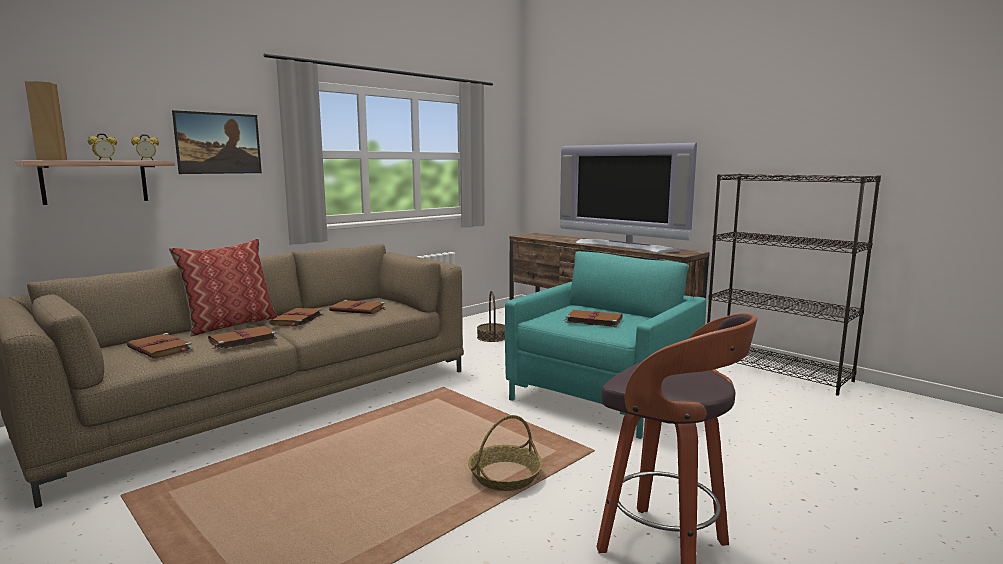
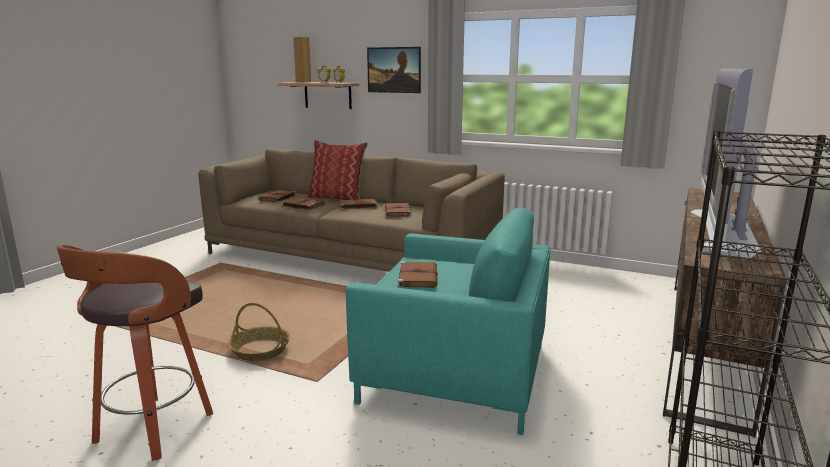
camera: 70 degrees right, 5 degrees up
basket [477,291,505,342] -> none

